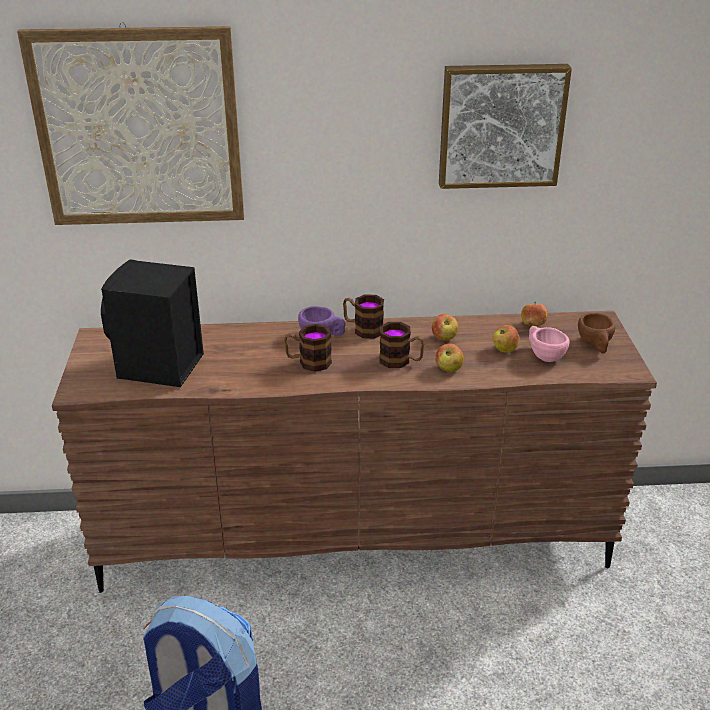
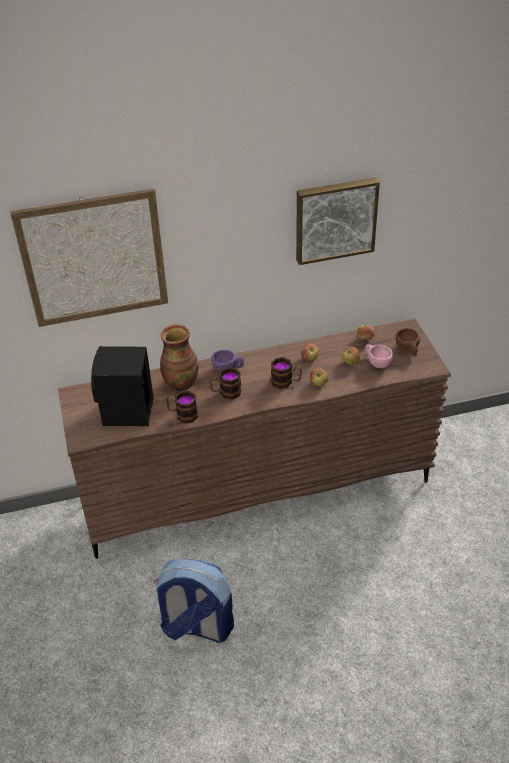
camera: 10 degrees left, 10 degrees up
mug [343,294,384,339] -> mug moved to [166,391,198,424]
none -> vase [160,325,199,391]

